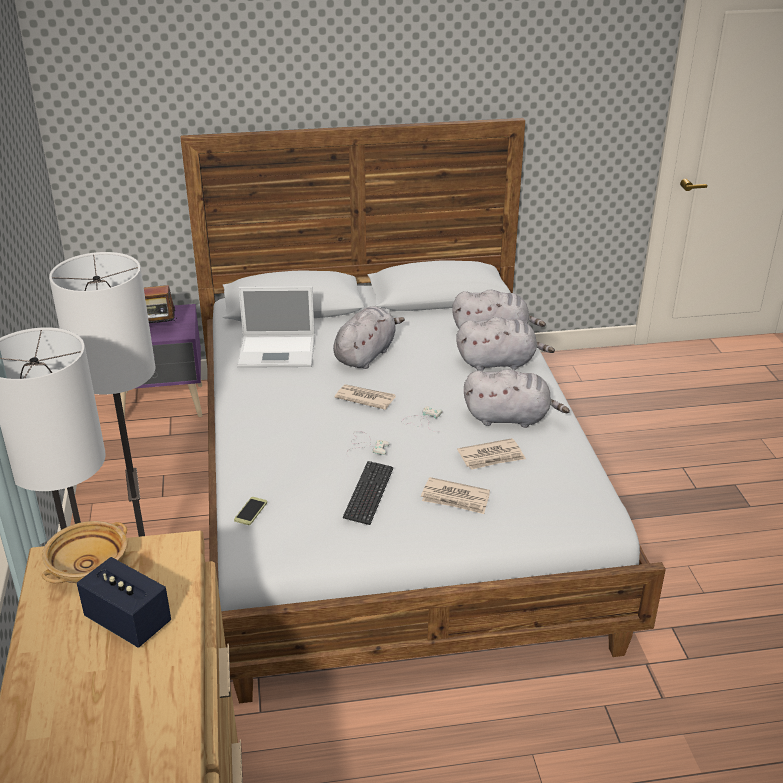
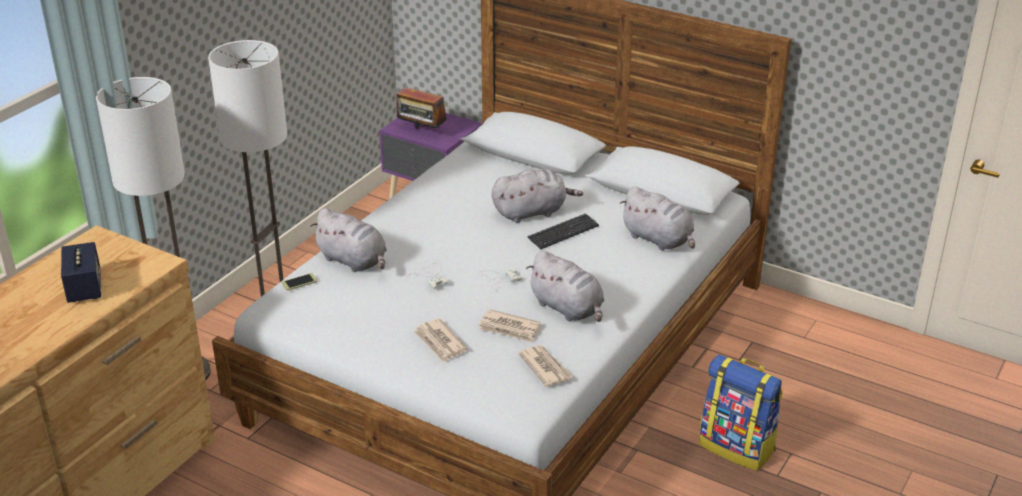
camera: 40 degrees right, 0 degrees up
beige bowl [42,521,127,583] -> none
laptop [237,286,315,368] -> none
newspaper [335,384,396,410] -> newspaper moved to [518,345,573,387]
keyboard [343,461,393,525] -> keyboard moved to [527,213,599,249]
grey plush toy [456,317,555,371] -> grey plush toy moved to [310,208,387,272]
none -> backpack [699,355,783,471]

